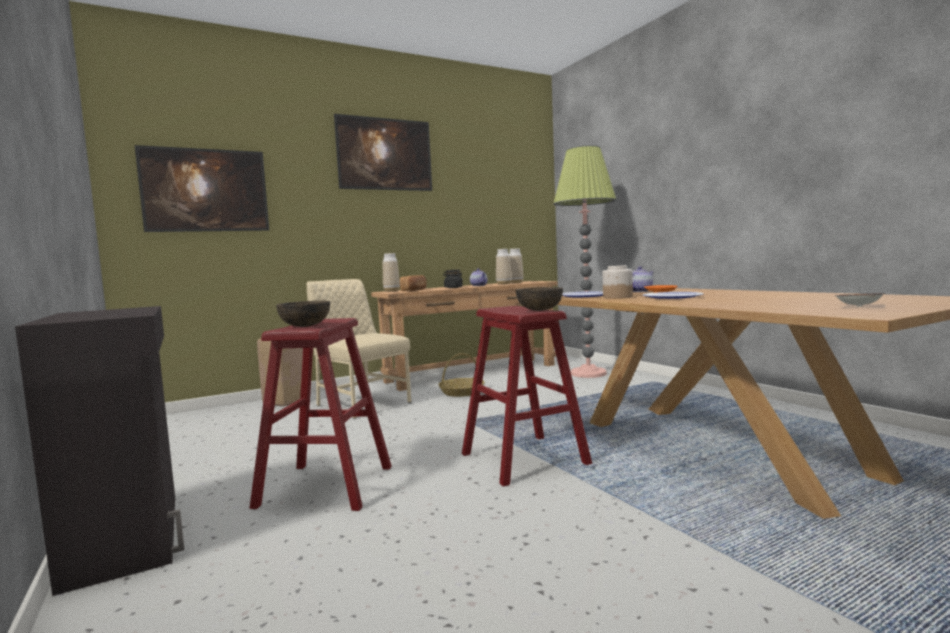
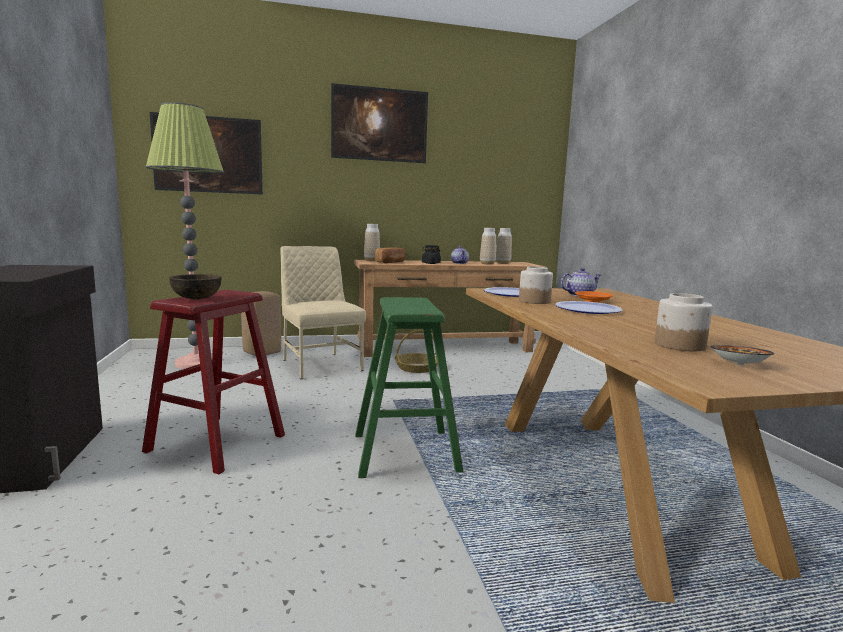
camera: 15 degrees right, 5 degrees up
red stool [462,306,592,487] -> green stool [355,297,464,478]
brown bowl [516,287,563,311] -> none
floor lamp [553,145,616,378] -> floor lamp moved to [146,102,224,369]
none -> jar [655,293,712,351]

